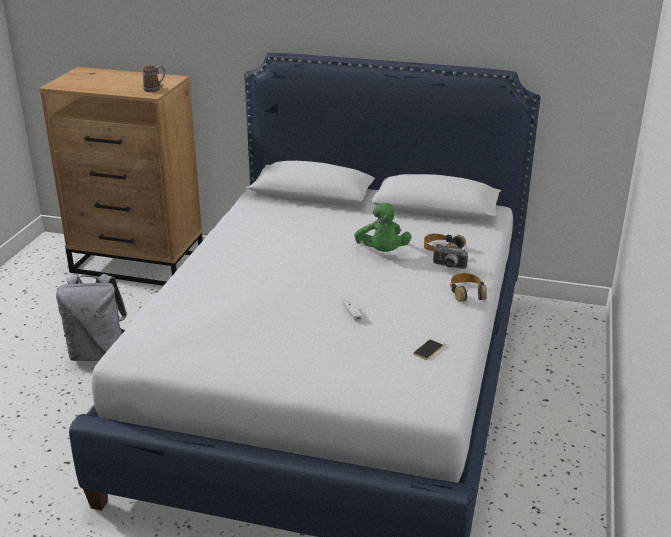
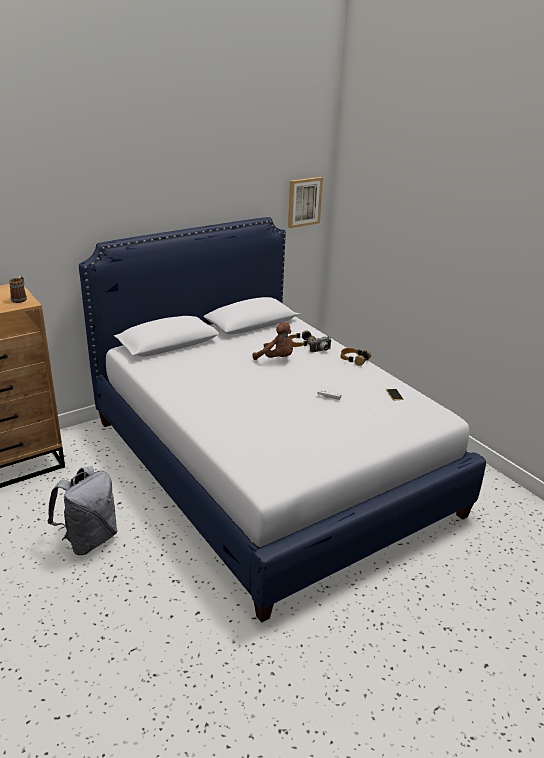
camera: 50 degrees left, 0 degrees up
green plush toy [354,203,411,252] -> brown plush toy [253,322,293,360]
none -> picture [288,177,323,228]

